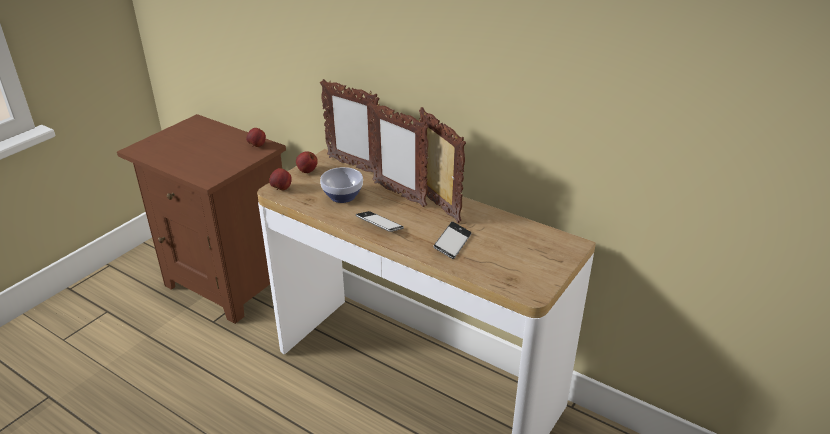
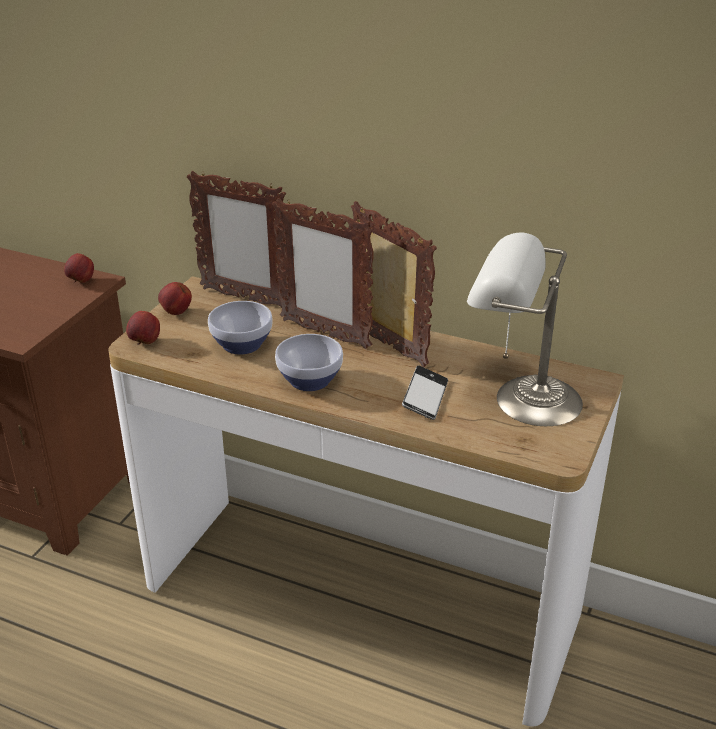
camera: 10 degrees left, 0 degrees up
phone [356,211,404,232] -> bowl [275,334,343,391]
none -> white table lamp [467,233,583,426]

